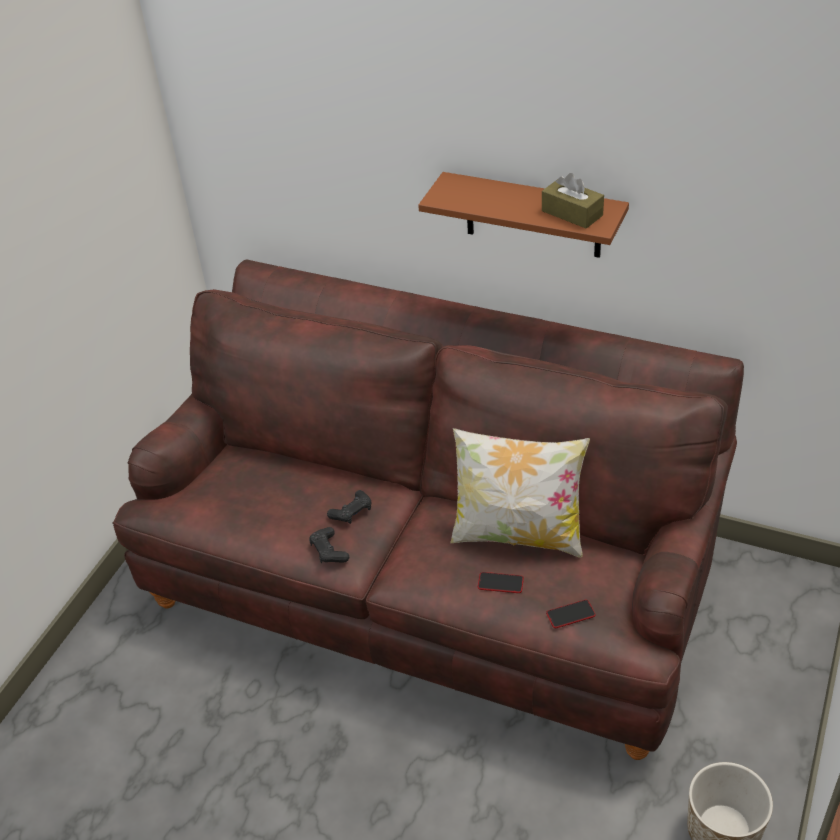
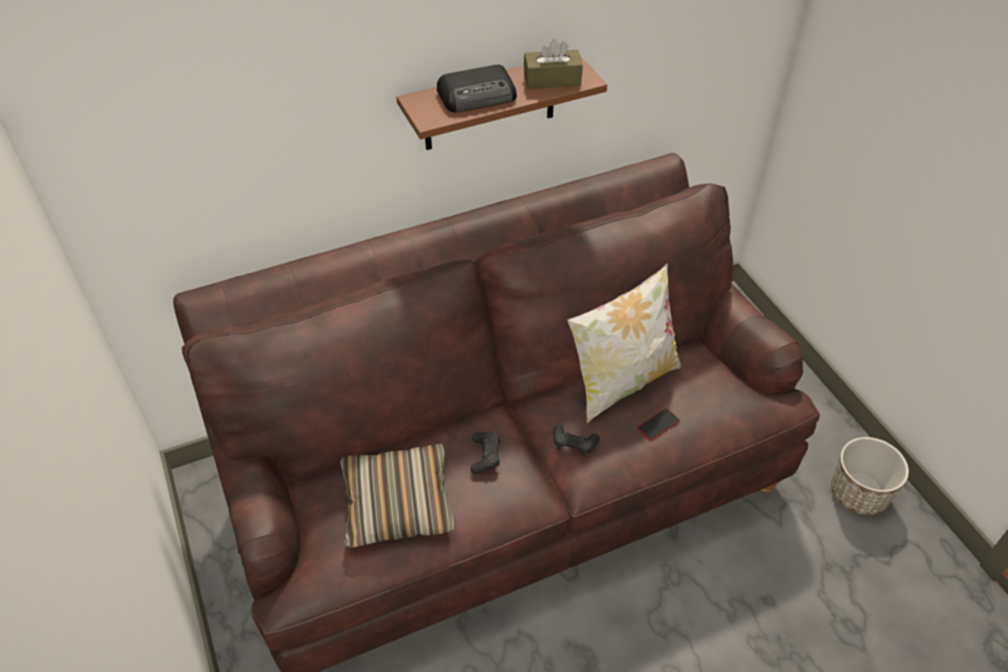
camera: 50 degrees left, 5 degrees up
black game controller [309,527,349,563] -> black game controller moved to [553,425,600,456]
phone [546,600,596,628] -> none
none -> pillow [340,443,456,548]
none -> radio [437,65,517,113]

